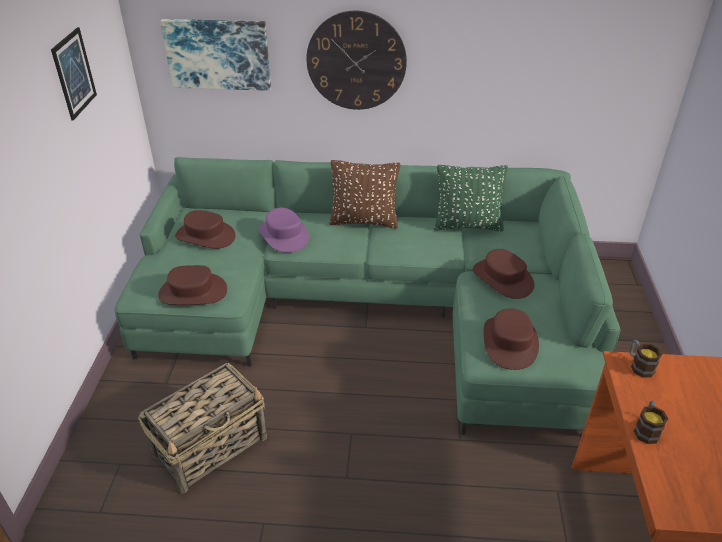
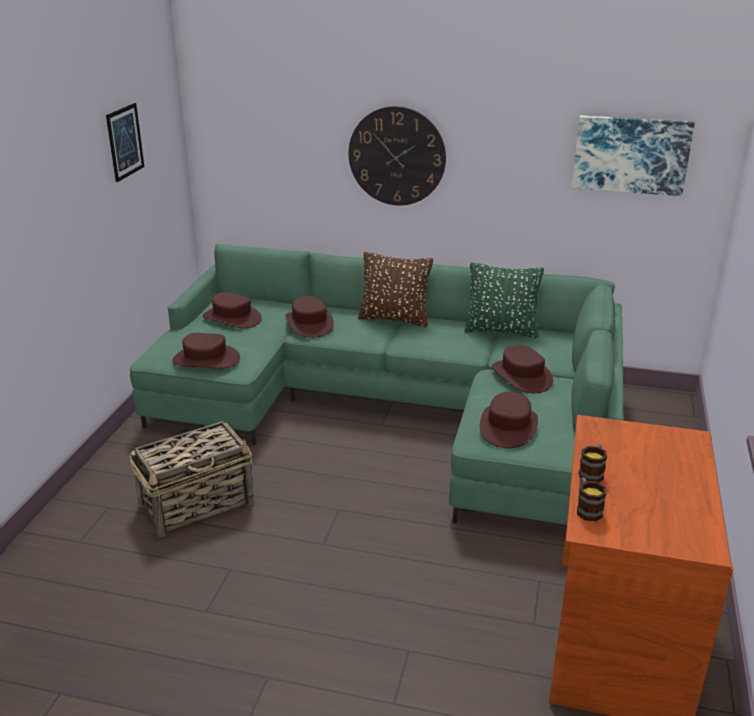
camera: 10 degrees right, 10 degrees down
picture [160,19,271,91] -> picture moved to [572,115,695,196]
purple hat [259,208,309,253] -> brown hat [285,296,334,338]
mug [630,340,662,378] -> mug moved to [577,477,607,522]

